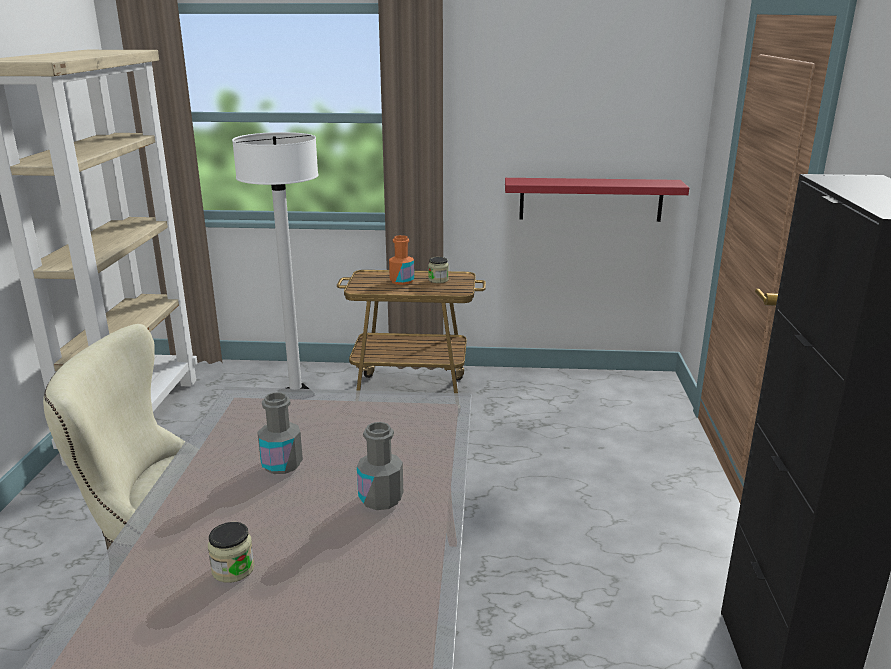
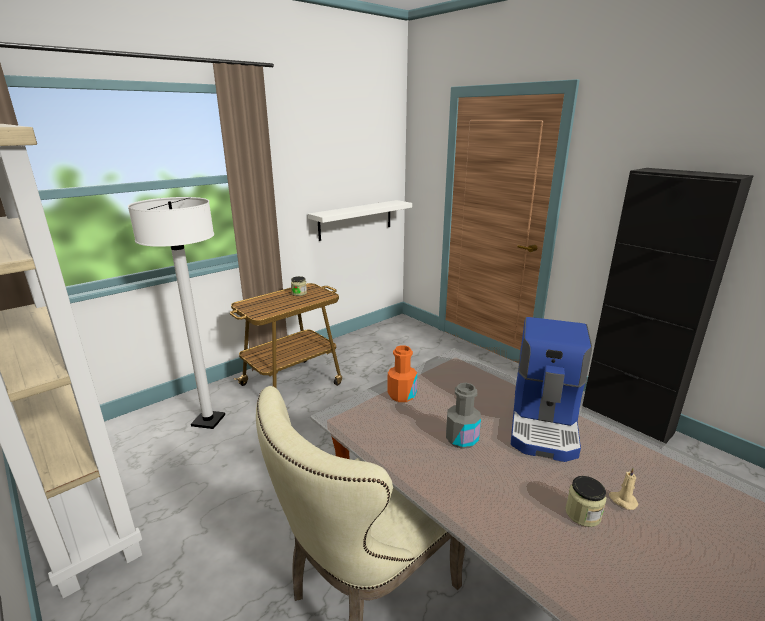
camera: 45 degrees left, 0 degrees up
grey bottle [357,422,403,510] -> coffee machine [511,317,592,462]
orange bottle [389,235,414,285] -> orange bottle moved to [388,345,417,402]
red shelf [505,178,689,222] -> white shelf [308,200,412,241]
none -> beige candle [609,468,638,510]

